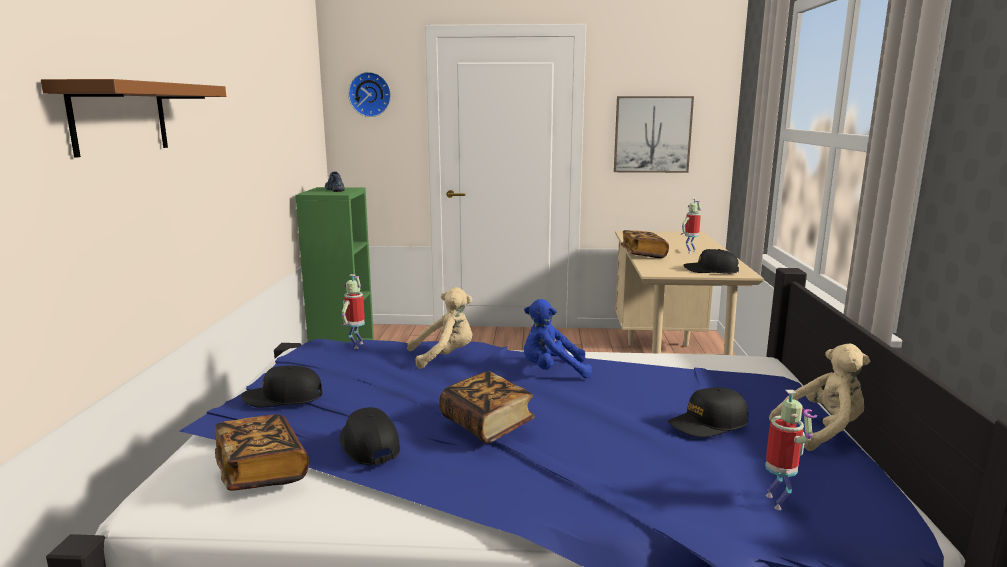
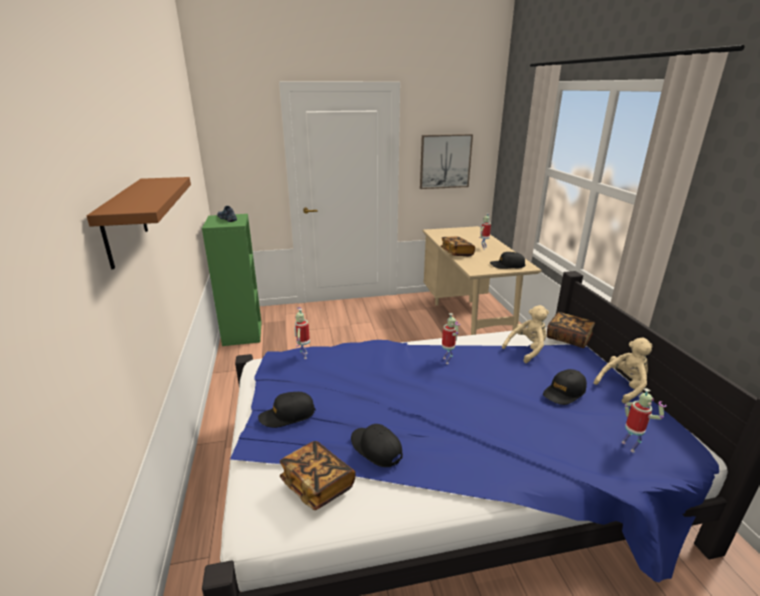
camera: 15 degrees left, 10 degrees up
wall clock [348,72,391,117] -> none
beige plush toy [407,287,473,369] -> beige plush toy moved to [502,305,549,363]
book [439,371,535,444] -> book moved to [547,312,595,348]
blue plush toy [524,299,592,378] -> toy robot [442,313,460,364]

